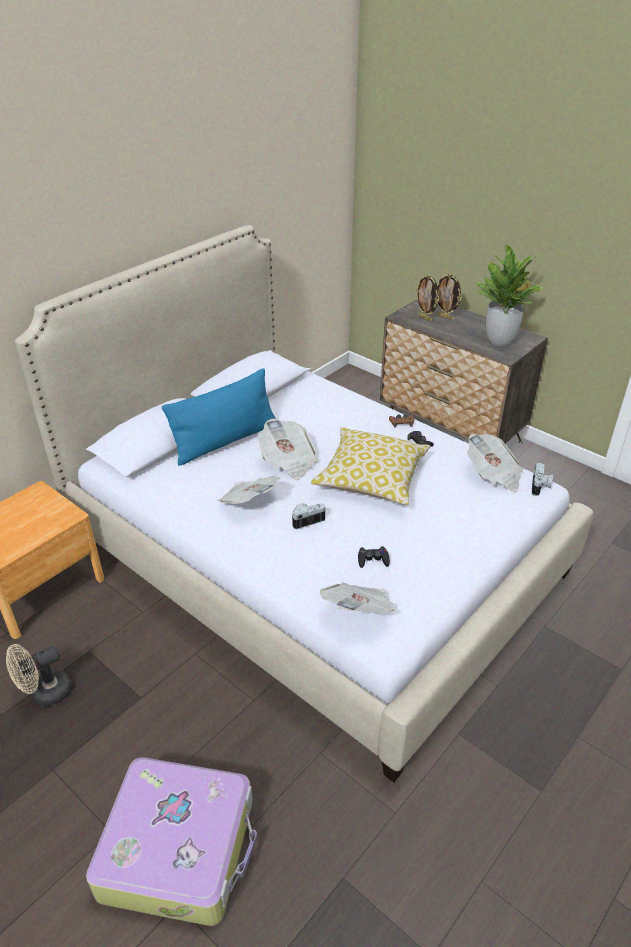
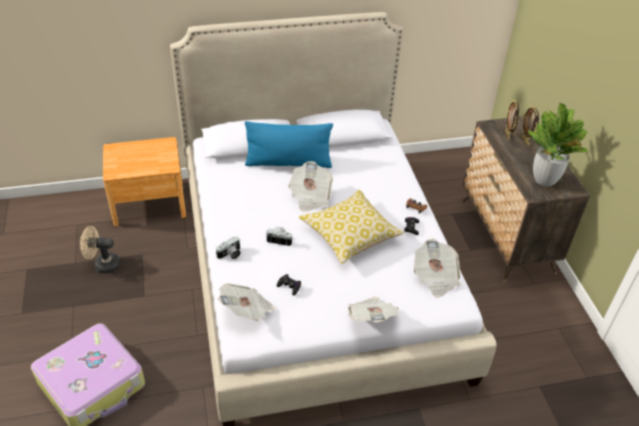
camera: 35 degrees right, 5 degrees up
newspaper [218,476,281,504] -> newspaper moved to [348,297,399,323]
camera [532,463,553,496] -> camera moved to [216,236,241,259]

